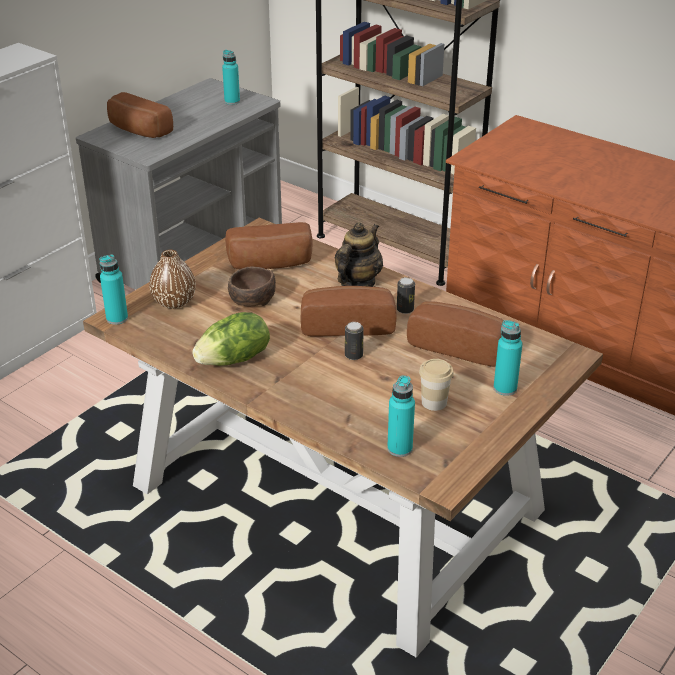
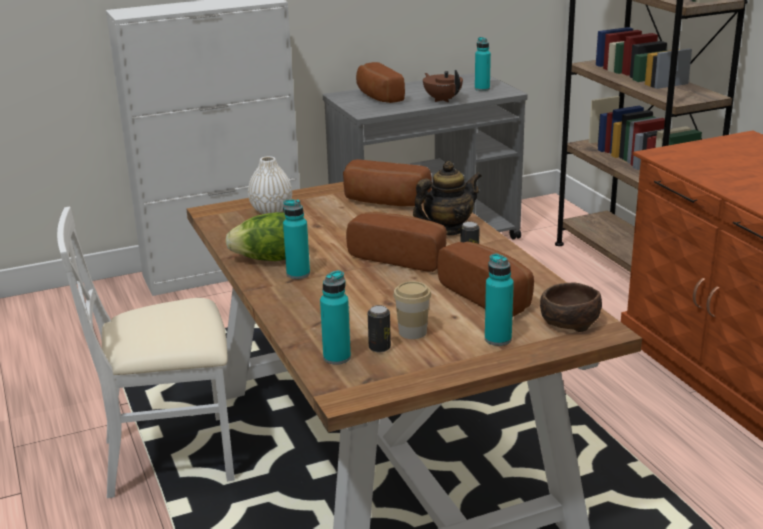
camera: 30 degrees right, 10 degrees down
turquoise bottle [99,254,128,325] -> turquoise bottle moved to [283,199,310,279]
brown vase [149,250,196,309] -> white vase [248,156,292,214]
brown bowl [228,267,276,306] -> brown bowl moved to [540,282,602,332]
can [345,322,364,360] -> can moved to [368,305,391,352]
none -> white chair [57,206,235,498]
none -> brown teapot [423,70,463,102]

